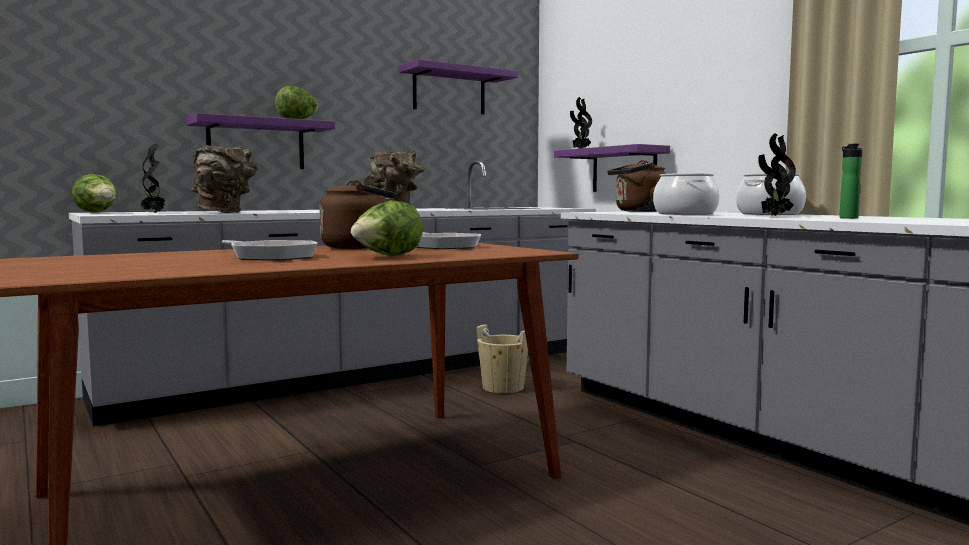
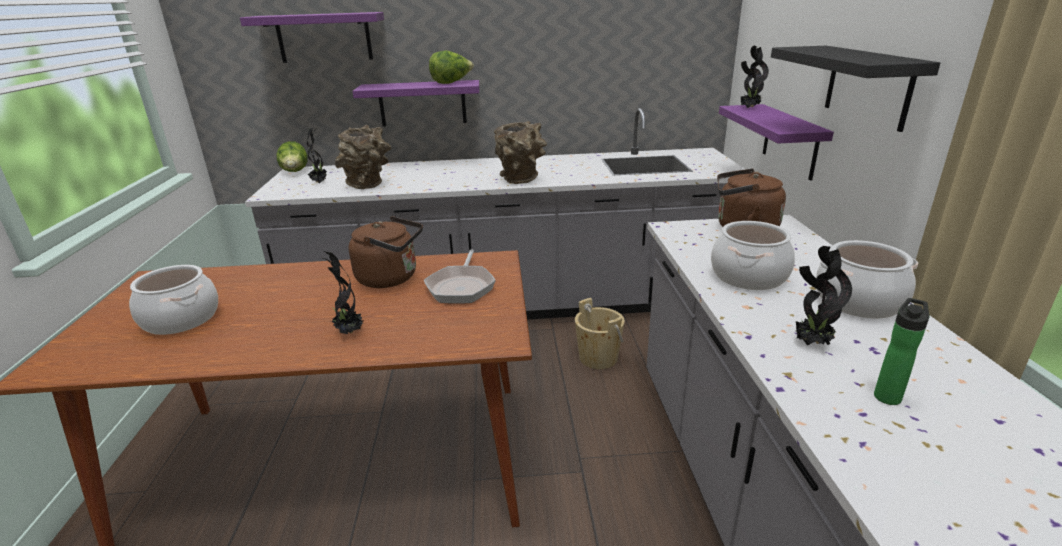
camera: 30 degrees right, 20 degrees up
frying pan [222,240,318,261] -> none
lettuce [351,200,423,256] -> potted plant [323,251,363,334]
purple shelf [399,59,518,114] -> purple shelf moved to [240,12,384,63]
none -> cooking pot [129,265,218,335]
none -> black shelf [771,46,940,132]

